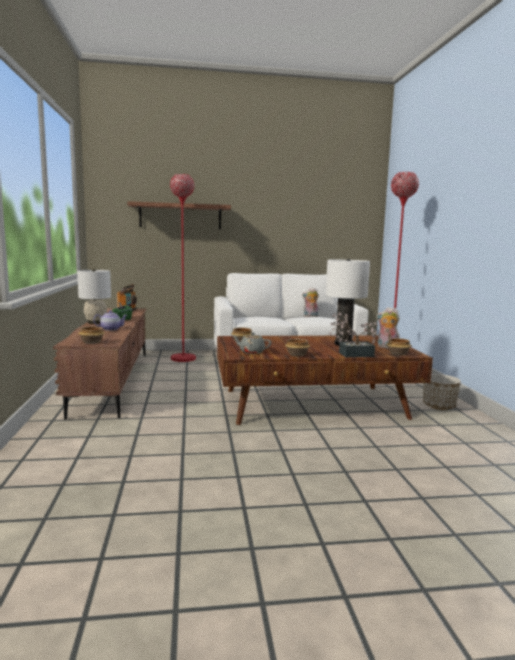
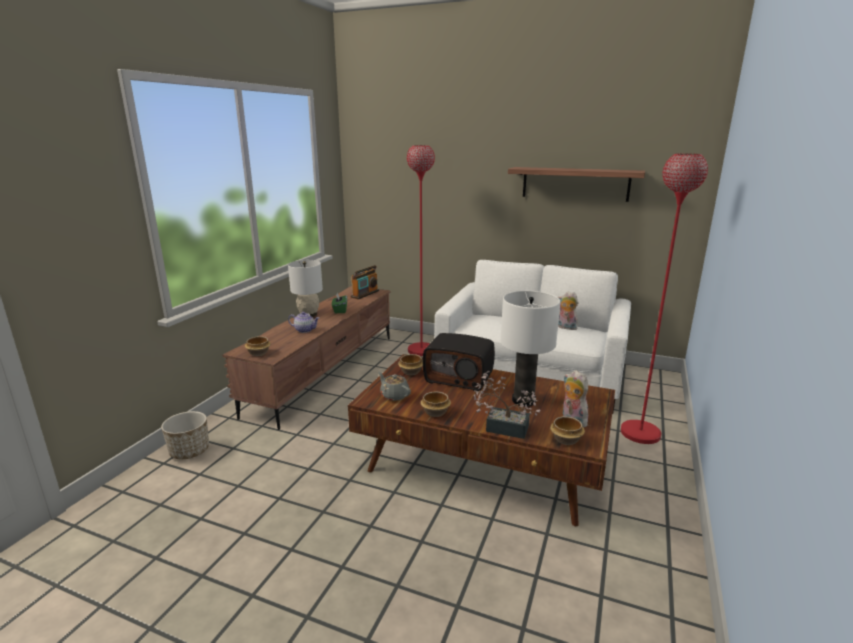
camera: 30 degrees right, 10 degrees up
shelf [127,201,231,229] -> shelf moved to [508,167,645,202]
planter [423,374,461,410] -> planter moved to [161,411,209,459]
none -> radio [423,333,495,391]

